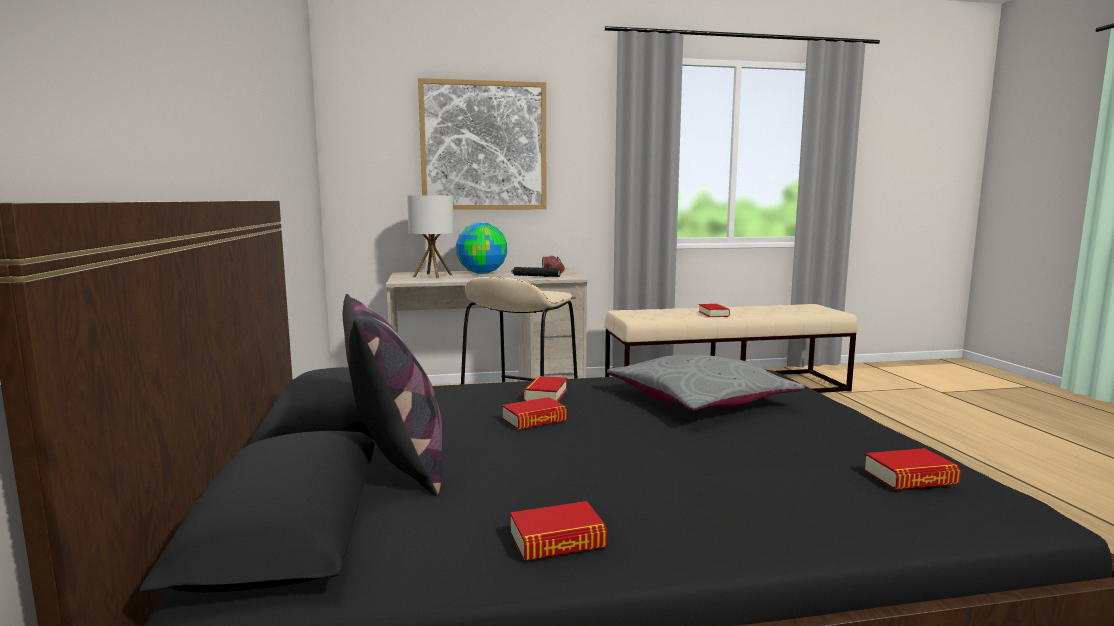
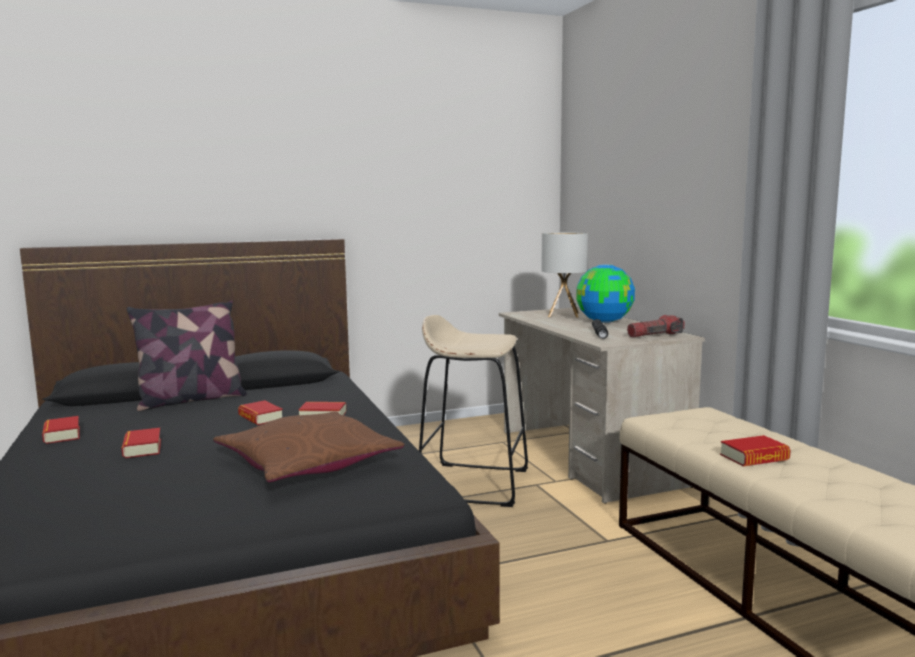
camera: 80 degrees right, 0 degrees up
picture [418,78,547,210] -> none
grey pillow [607,355,805,411] -> brown pillow [213,411,405,482]
book [864,448,961,490] -> book moved to [122,428,161,458]

